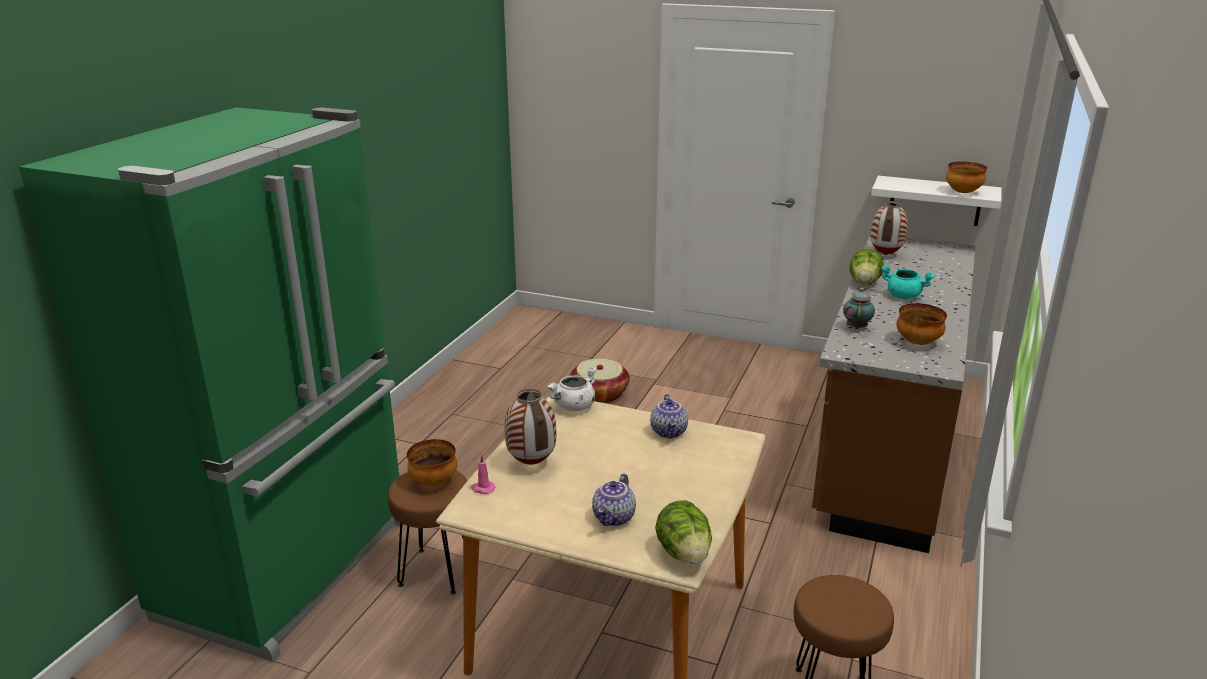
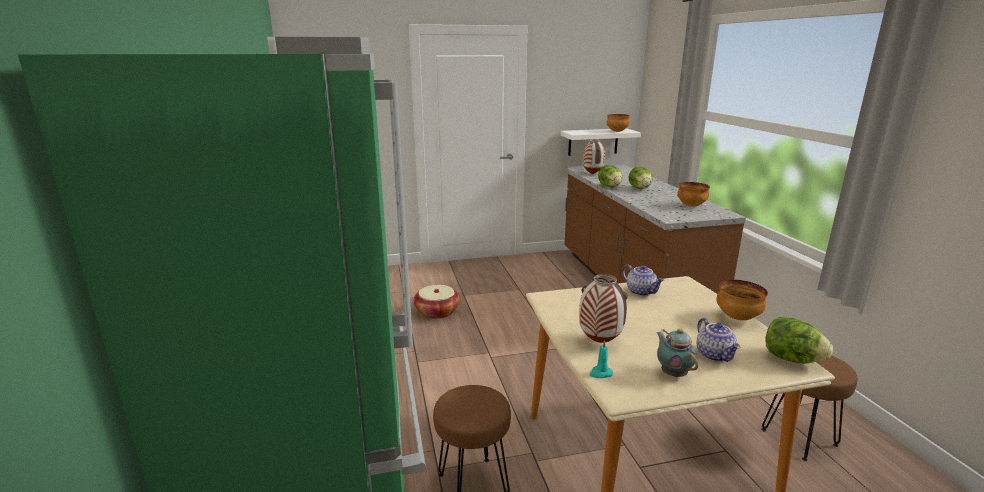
camera: 35 degrees left, 5 degrees down
bowl [407,439,457,486] -> bowl moved to [717,280,768,320]
pink candle [471,454,495,494] -> turquoise candle [590,340,613,378]
white cooking pot [547,367,597,411] -> none
teapot [843,288,875,329] -> teapot moved to [656,328,698,377]
turquoise cooking pot [881,265,935,299] -> lettuce [628,167,653,189]

